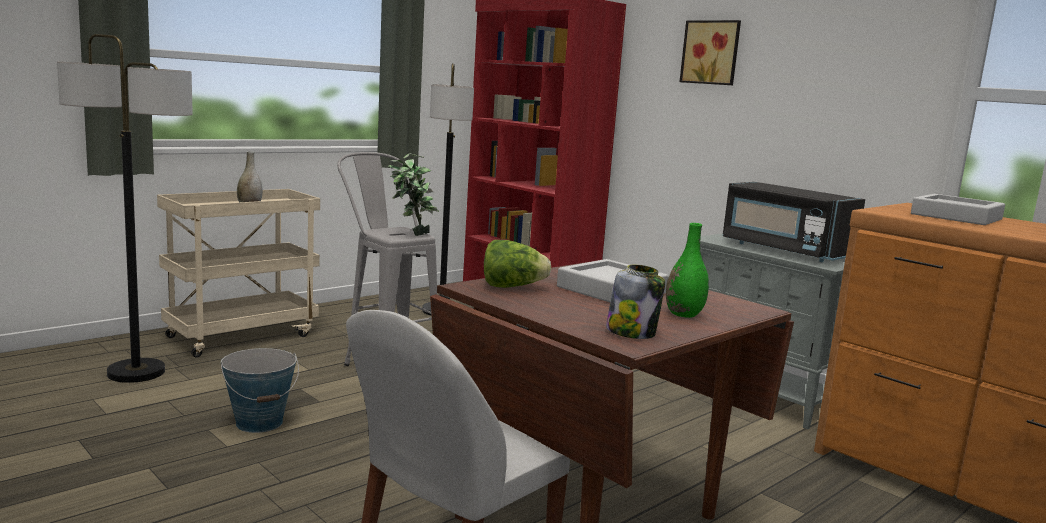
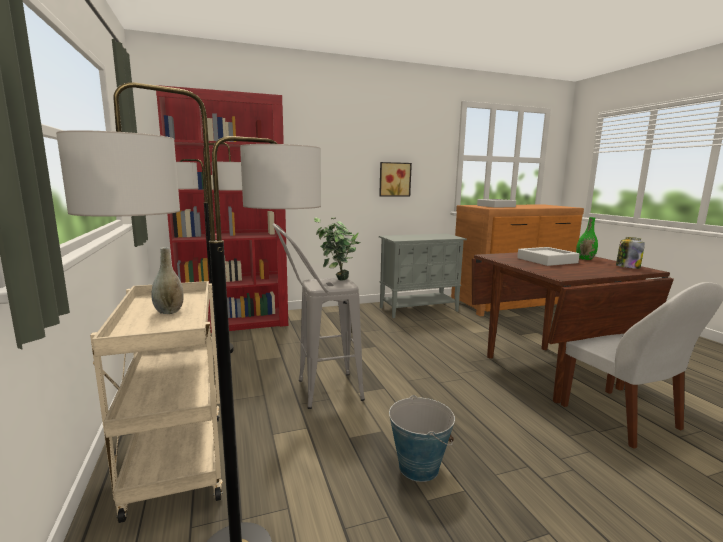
camera: 65 degrees left, 0 degrees up
lettuce [484,240,551,288] -> none
picture [679,20,741,85] -> picture moved to [379,162,412,196]
black microwave [722,182,865,262] -> none

